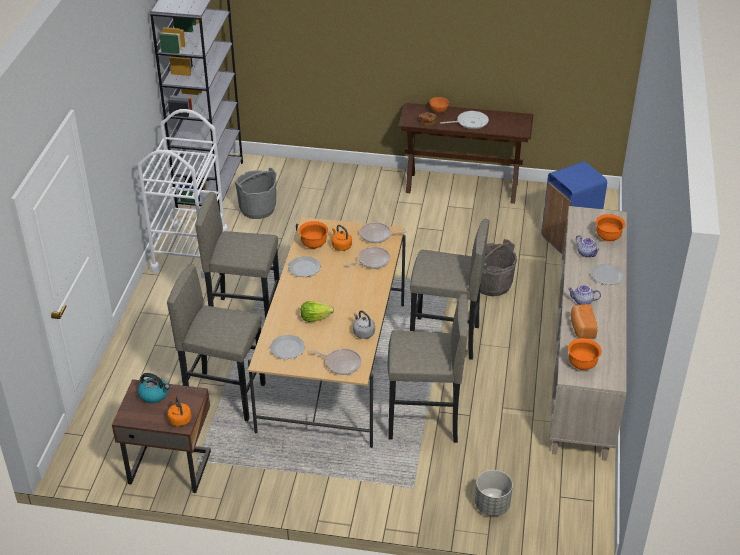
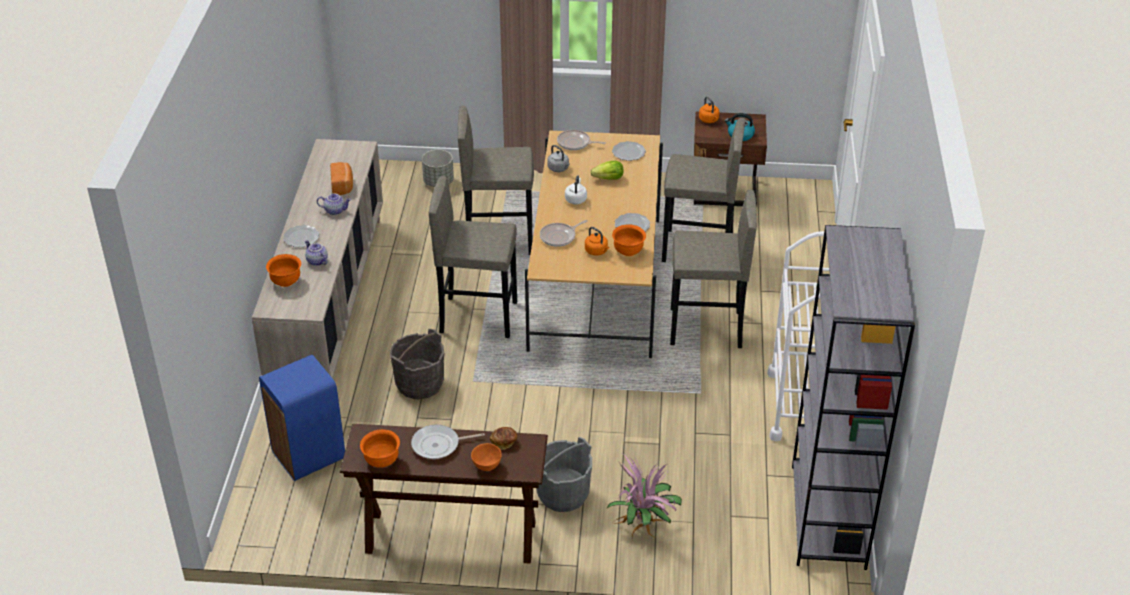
camera: 175 degrees right, 0 degrees up
grey bucket [234,168,277,219] -> grey bucket moved to [536,437,592,512]
frying pan [360,222,407,243] -> none
orange bowl [568,338,602,370] -> orange bowl moved to [360,429,400,468]
none -> white kettle [565,175,587,204]
none -> potted plant [607,454,682,541]

